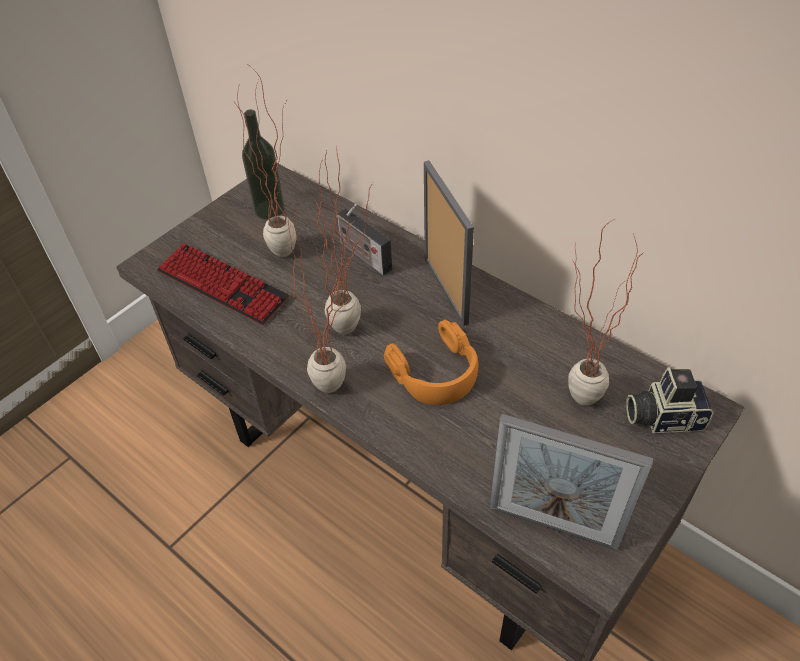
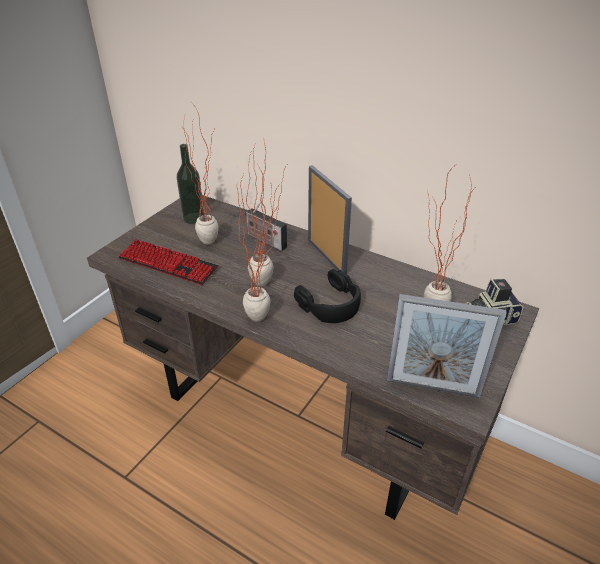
camera: 10 degrees left, 10 degrees down
orange headphones [384,320,478,405] -> black headphones [294,269,361,323]

